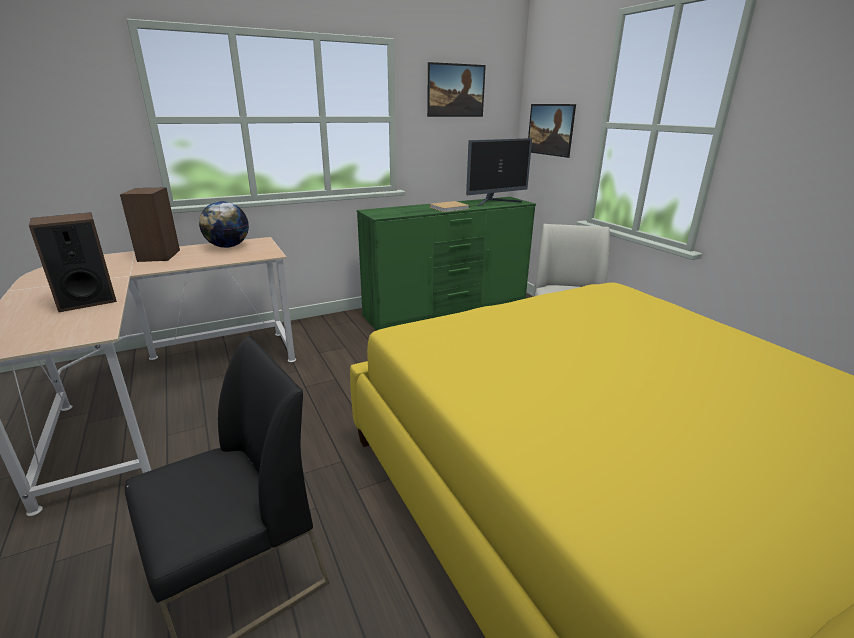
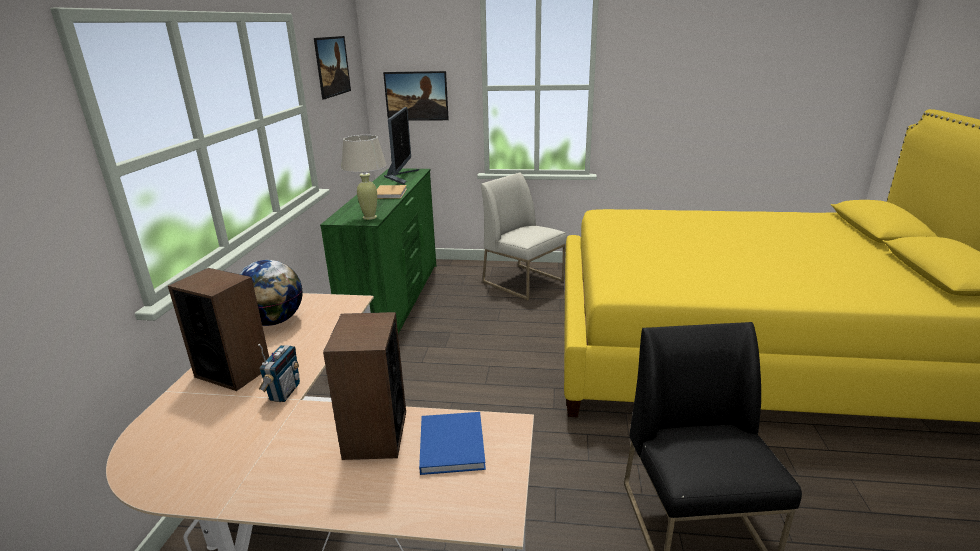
camera: 55 degrees left, 0 degrees up
none -> radio [258,344,300,402]
none -> beige table lamp [341,135,387,220]
none -> blue book [419,412,486,475]

